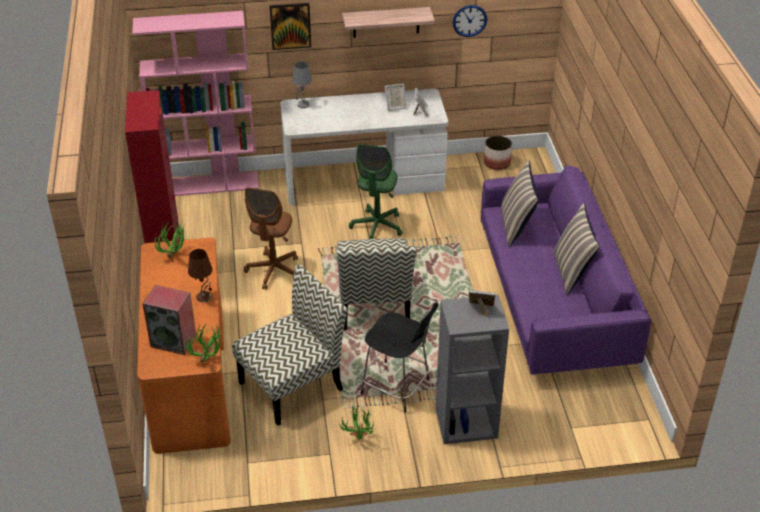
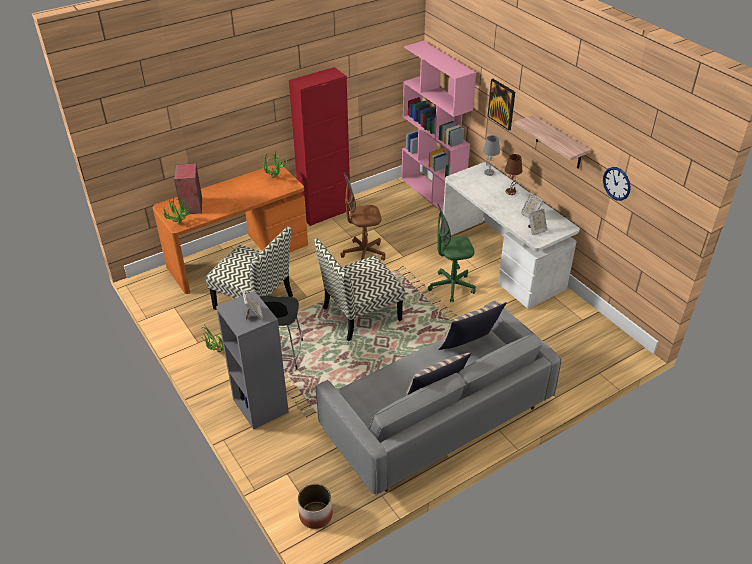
camera: 65 degrees right, 0 degrees up
brown table lamp [188,249,213,302] -> brown table lamp moved to [505,154,522,195]
purple sofa [481,165,651,375] -> grey sofa [316,300,561,496]
planter [484,136,512,170] -> planter moved to [298,484,333,529]

